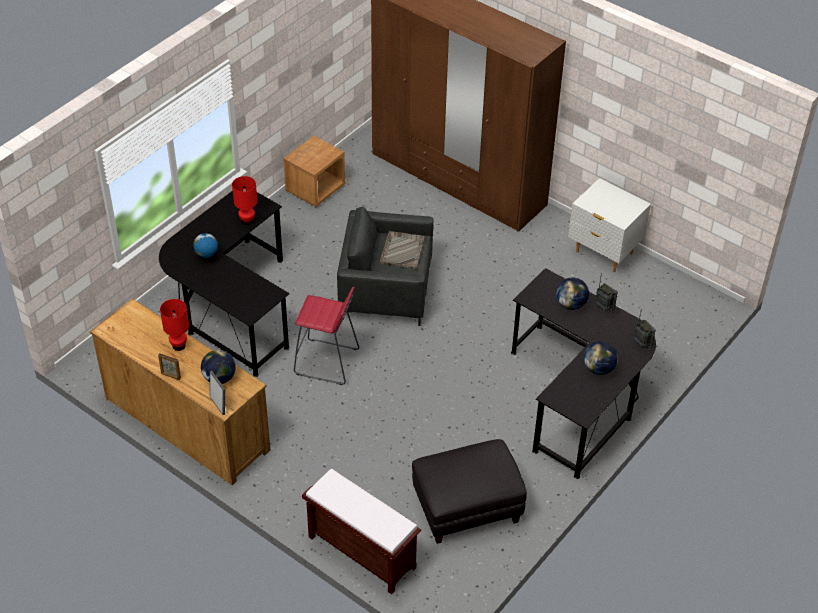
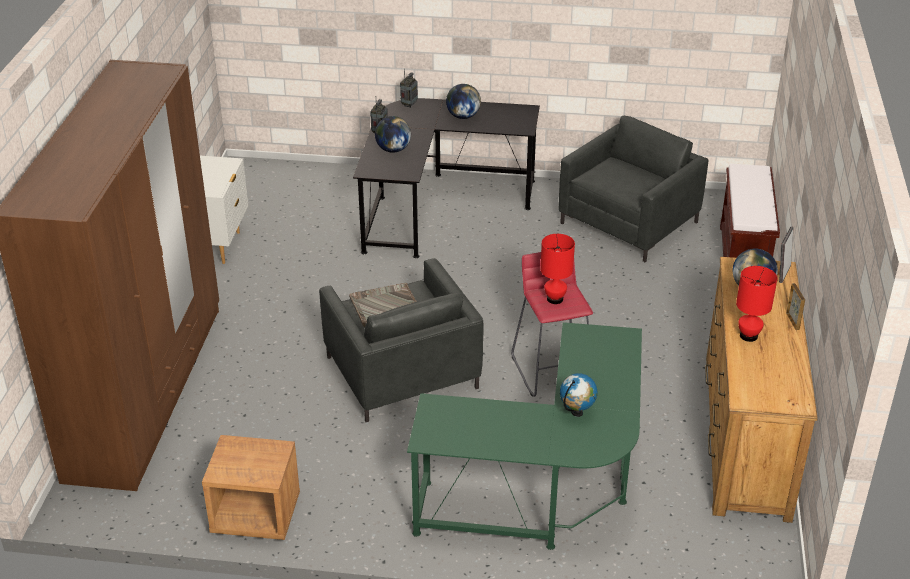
camera: 120 degrees left, 10 degrees down
black desk [159,191,290,377] -> green desk [407,322,642,550]
red table lamp [232,176,257,225] -> red table lamp moved to [541,234,575,304]
black ottoman [412,439,527,544] -> grey armchair [559,116,709,262]

